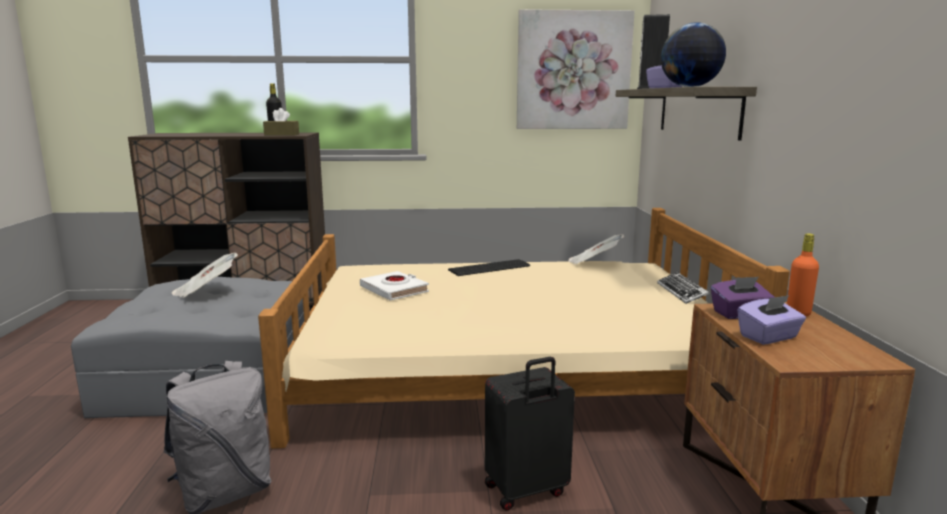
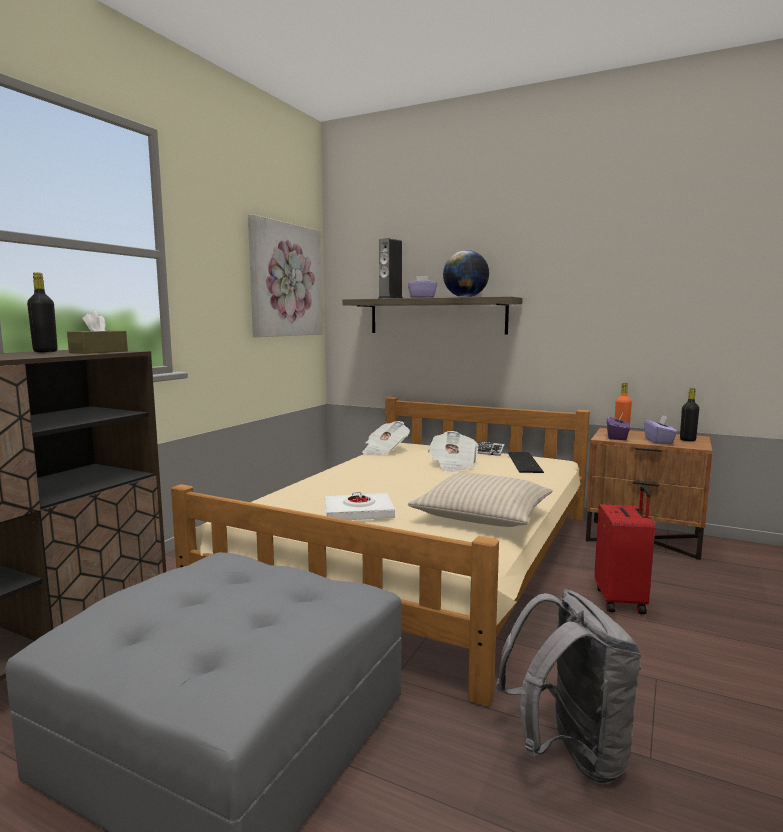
camera: 60 degrees left, 5 degrees down
newspaper [171,253,238,298] -> newspaper moved to [428,431,478,472]
keyboard [448,259,530,276] -> keyboard moved to [508,452,544,473]
black suitcase [485,357,575,511] -> red suitcase [594,485,655,614]
none -> beige pillow [408,473,553,527]
none -> black bottle [680,388,699,442]

